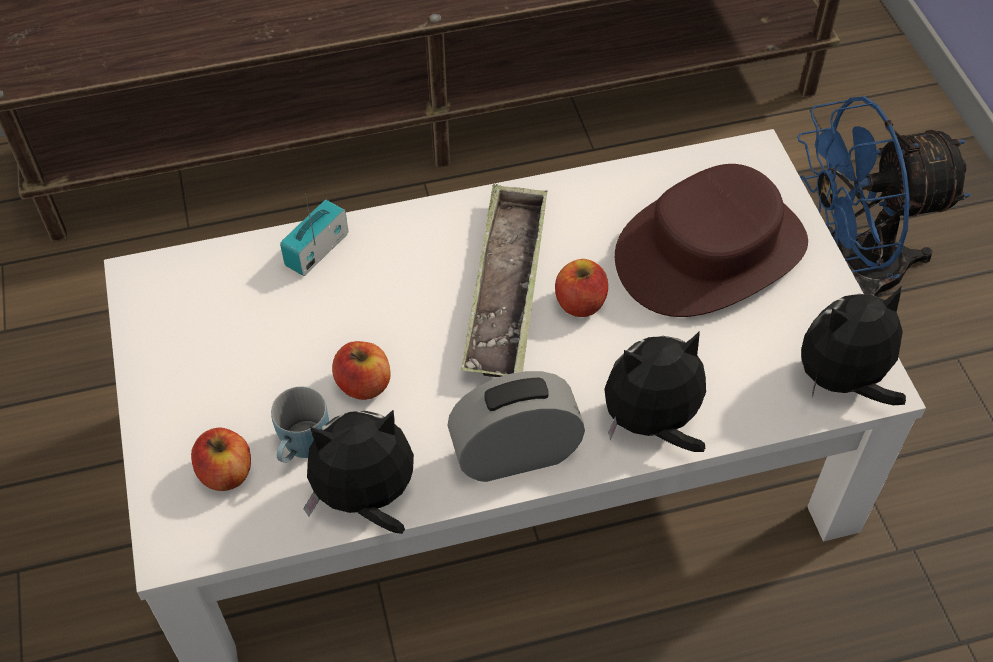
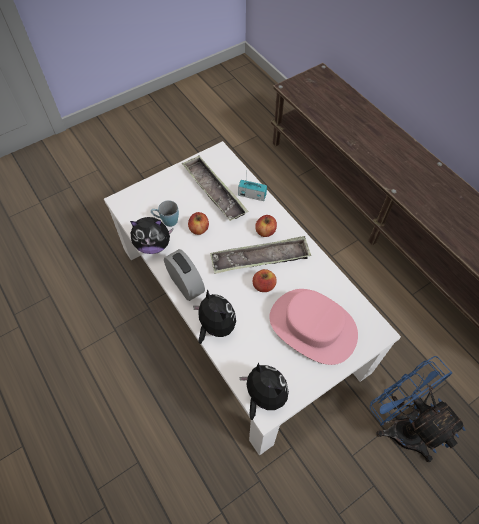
camera: 70 degrees right, 5 degrees up
apple [191,427,251,491] -> apple moved to [255,215,277,237]
plush toy [303,410,414,534] -> plush toy turned 120 degrees clockwise [130,217,173,254]
brown hat [615,164,808,317] -> pink hat [269,289,358,365]
none -> tray [182,156,248,221]

